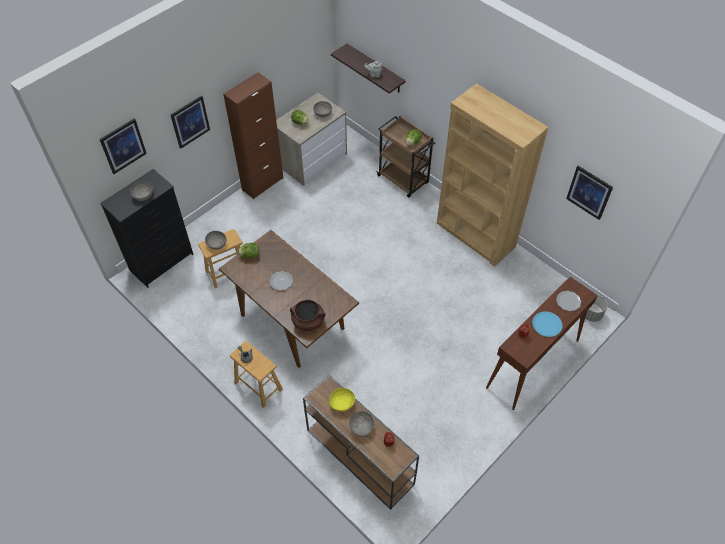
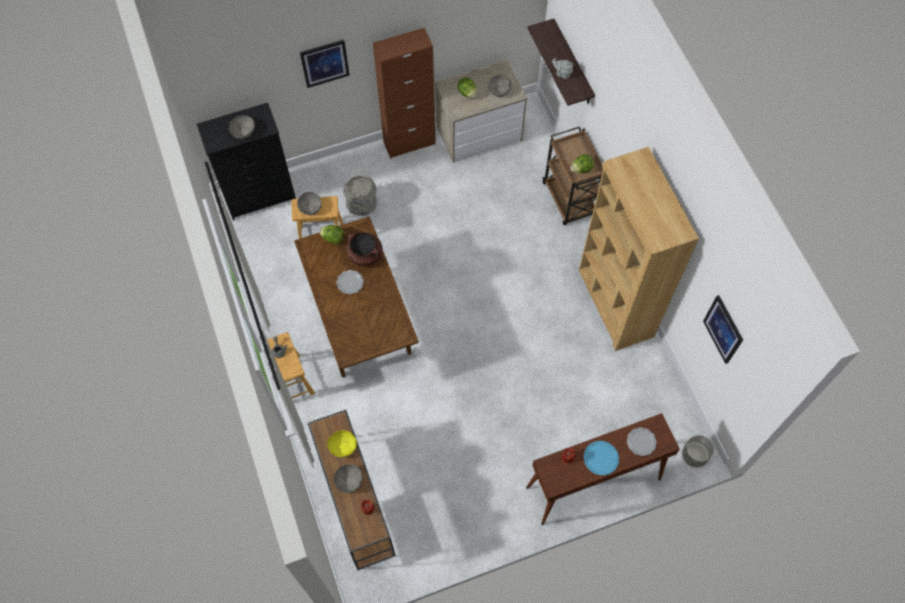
camera: 25 degrees right, 10 degrees up
picture [99,118,147,174] -> none
brown cooking pot [290,300,326,331] -> brown cooking pot moved to [346,232,382,267]
none -> grey bucket [343,175,377,216]

